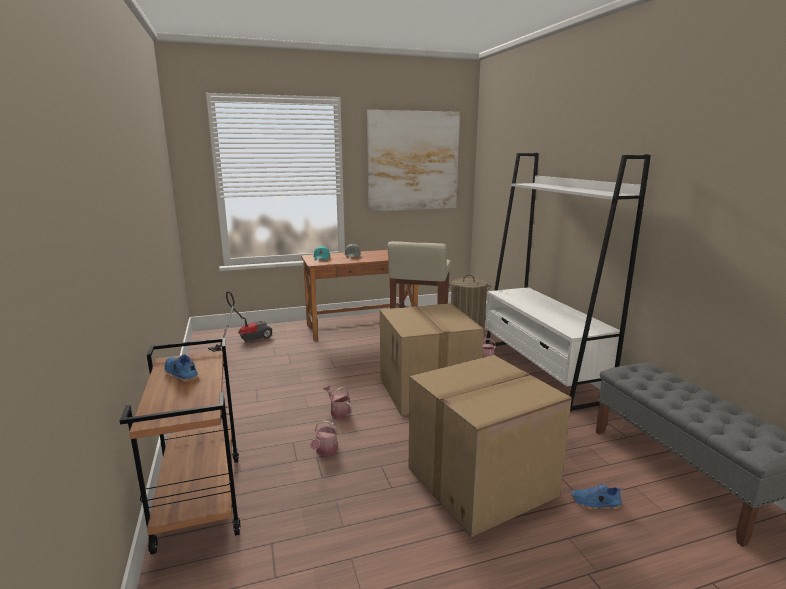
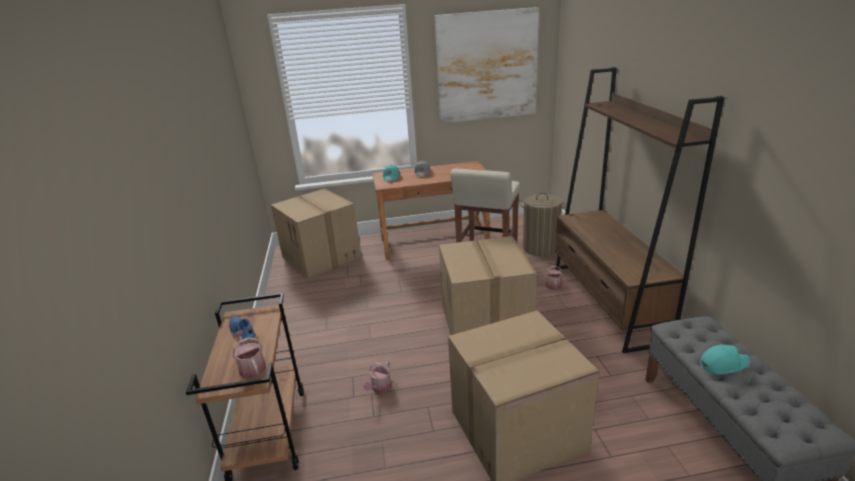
camera: 10 degrees right, 10 degrees up
vacuum cleaner [208,291,272,352] -> cardboard box [271,188,362,279]
watering can [323,385,352,419] -> watering can moved to [233,330,266,379]
white bookcase [485,153,651,411] -> brown bookcase [555,67,724,353]
blue shoe [571,483,623,510] -> none
none -> turquoise cap [700,345,750,374]

